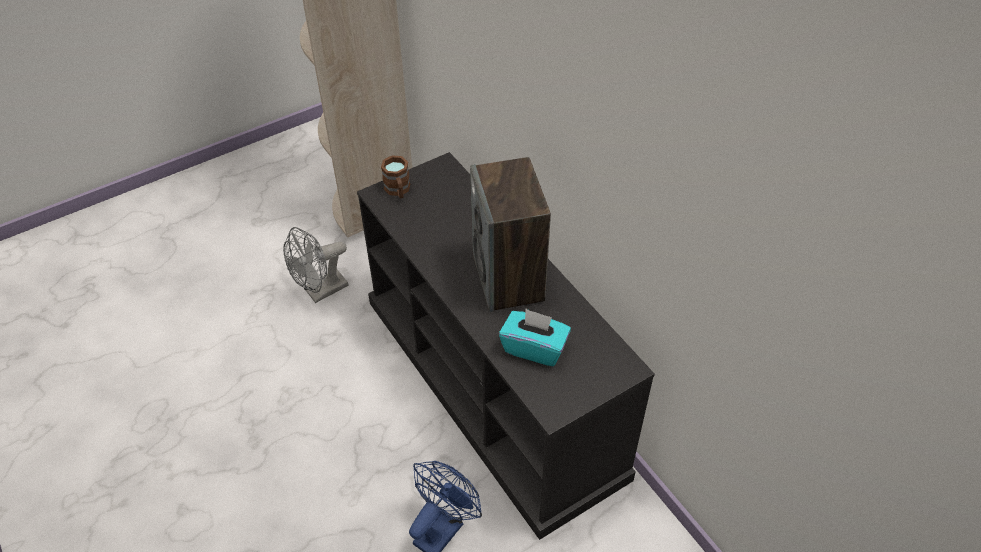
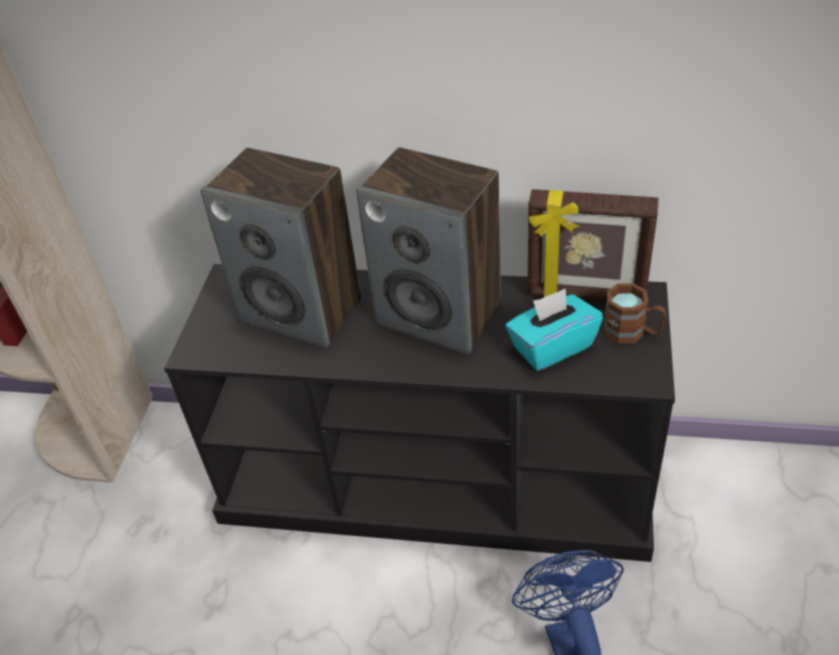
camera: 45 degrees left, 5 degrees down
grey fan [283,227,349,303] -> none
brown mug [381,155,410,198] -> brown mug moved to [604,283,667,344]
none -> speaker [200,148,361,347]
none -> picture frame [527,189,659,302]

